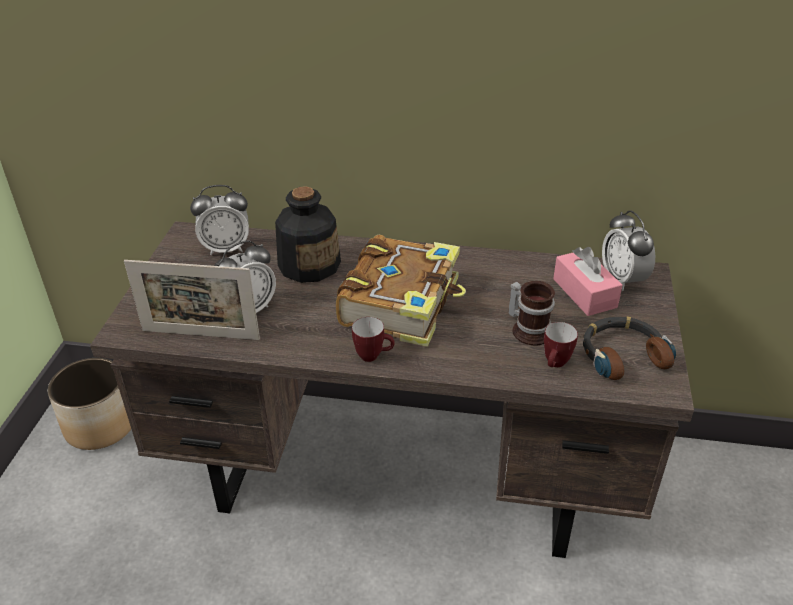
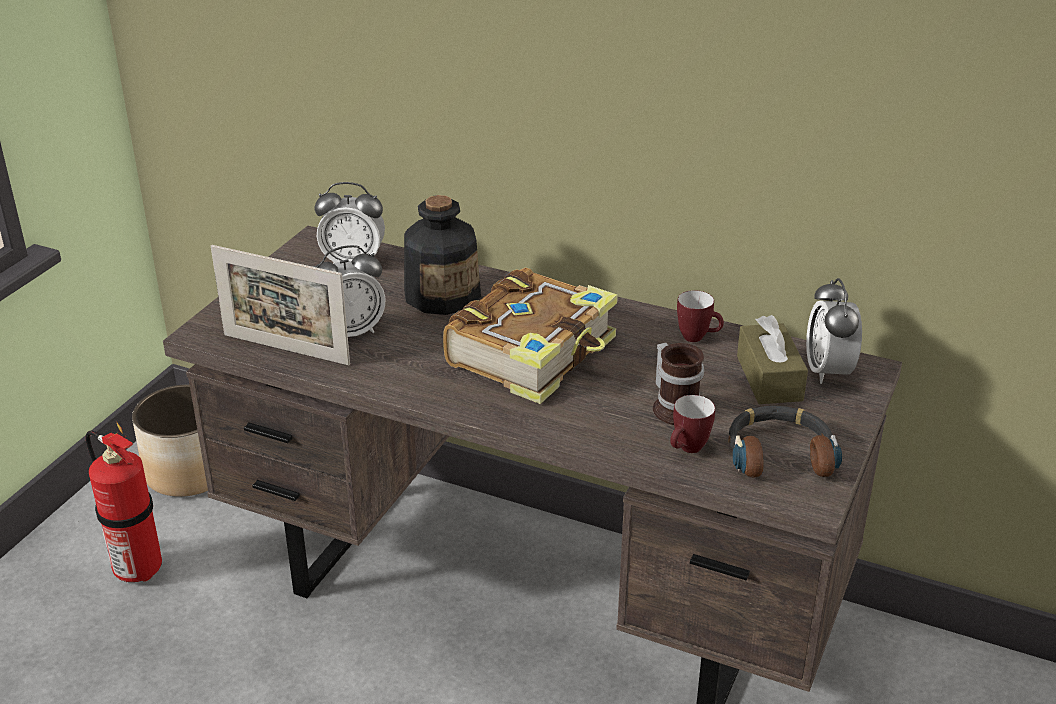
camera: 15 degrees right, 5 degrees down
mug [352,317,395,362] -> mug moved to [677,290,724,342]
pink tissue box [553,247,622,316] -> brown tissue box [737,315,808,404]
none -> fire extinguisher [86,423,162,582]

